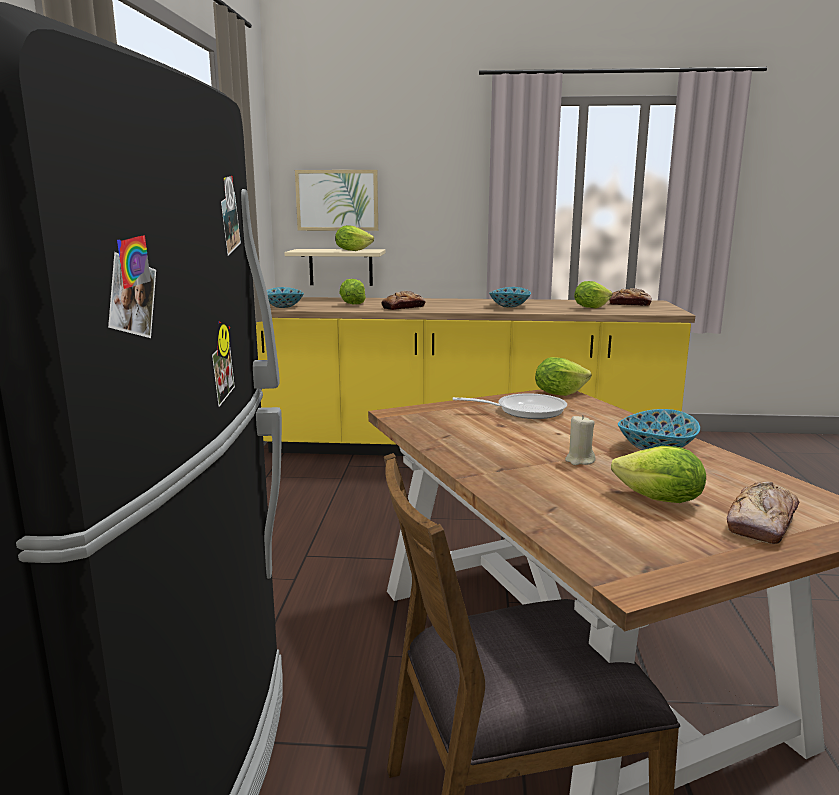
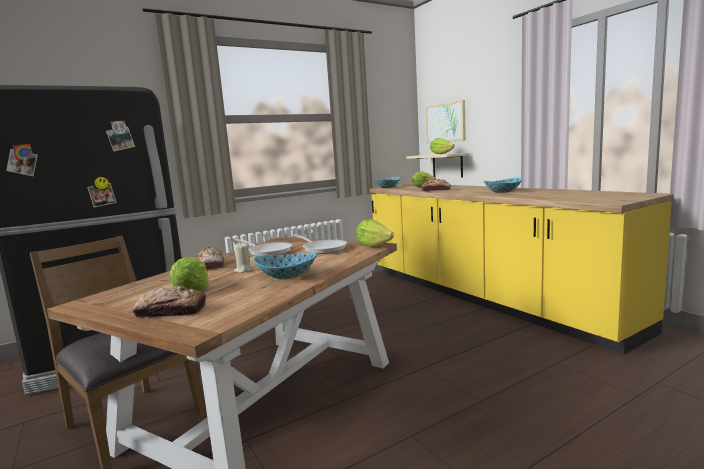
camera: 55 degrees right, 5 degrees down
lettuce [574,281,613,309] -> none
bread [609,288,652,306] -> bread moved to [198,246,224,270]
none -> frying pan [235,239,292,256]

